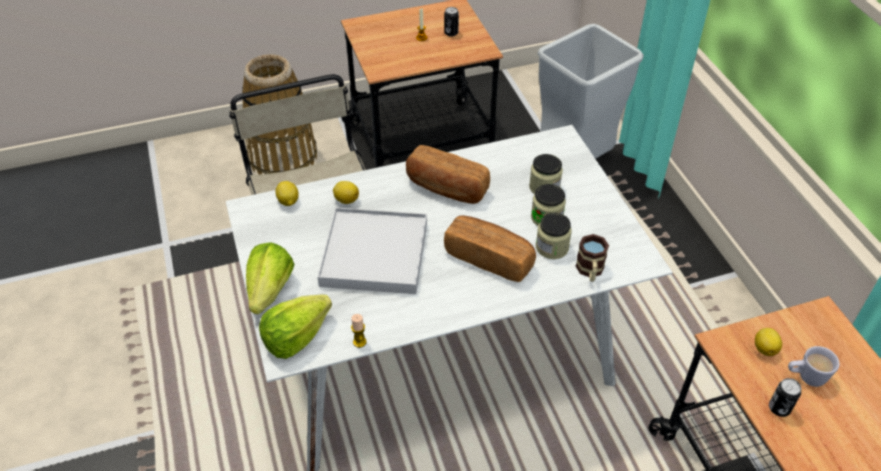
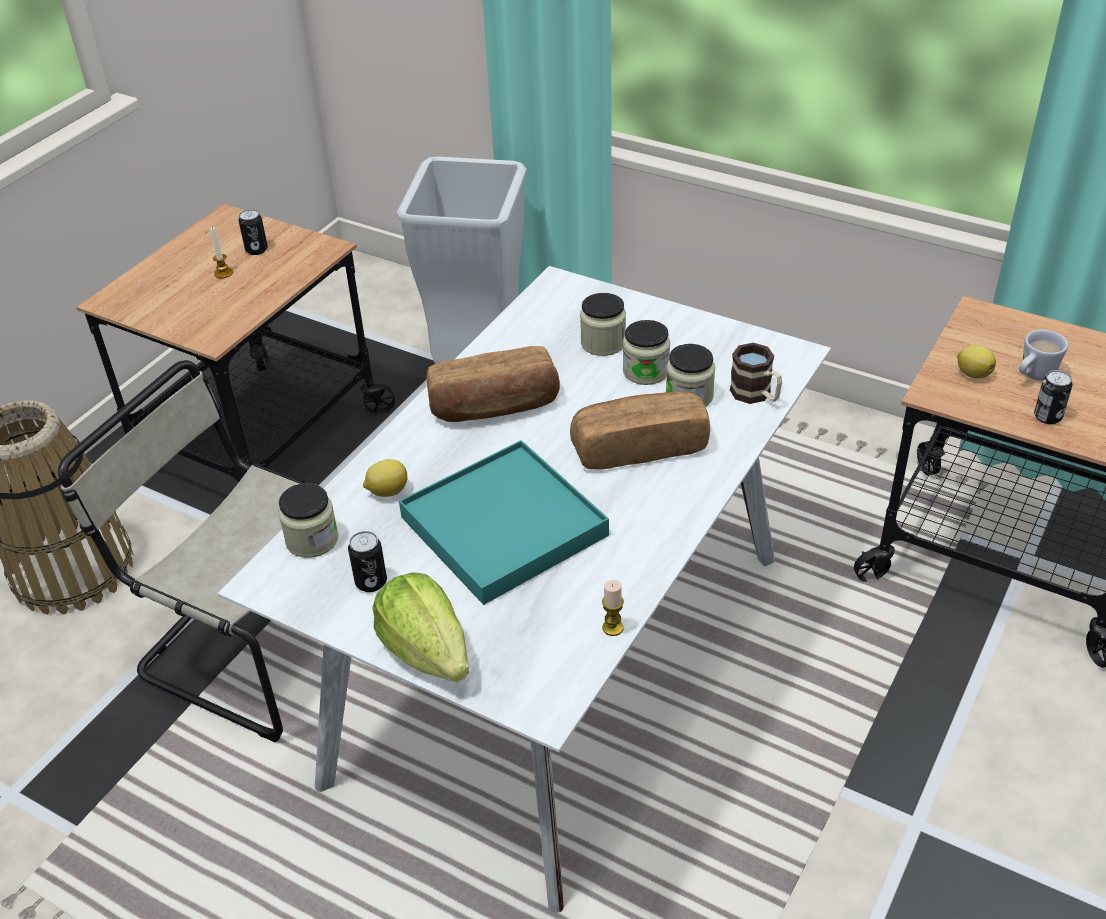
camera: 40 degrees left, 5 degrees down
lettuce [259,295,332,359] -> none
lemon [275,181,299,206] -> jar [278,483,339,558]
white tray [317,207,427,294] -> turquoise tray [399,440,609,605]
none -> can [348,531,387,592]

